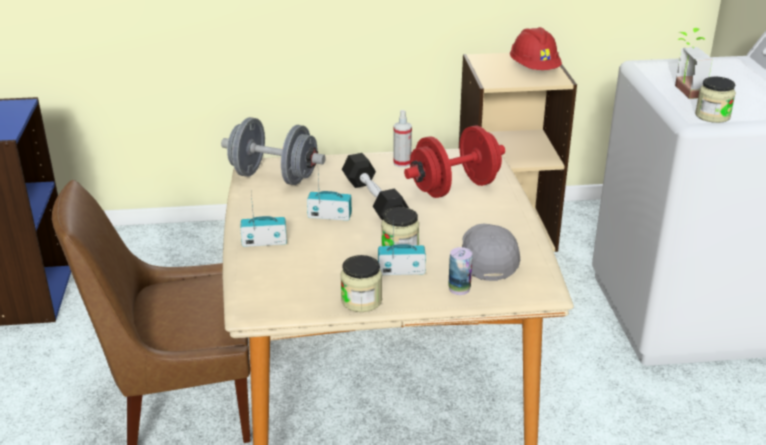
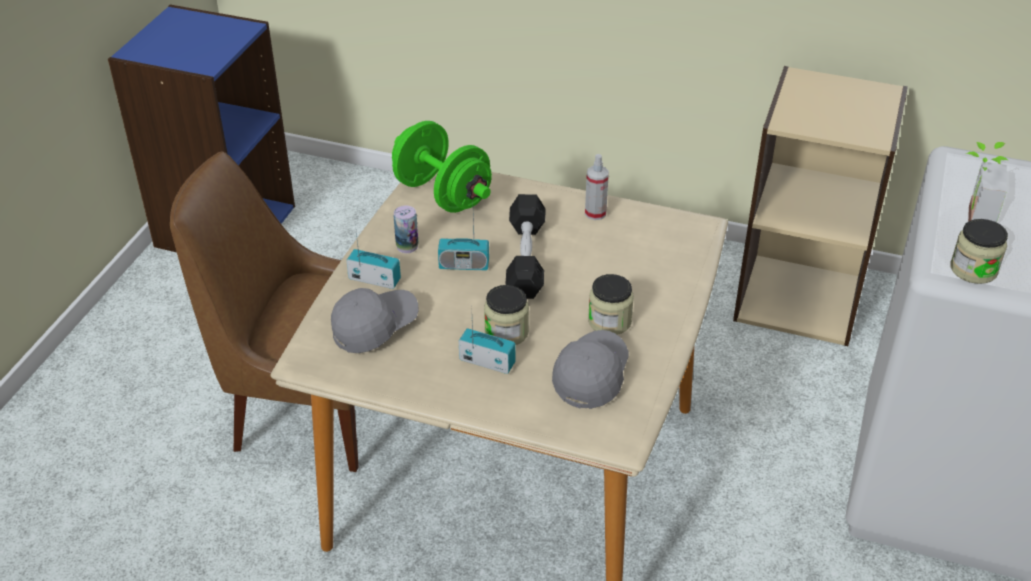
camera: 25 degrees right, 10 degrees up
grey dumbbell [221,117,325,185] -> green dumbbell [392,121,492,213]
radio [307,176,352,221] -> radio turned 150 degrees clockwise [438,216,489,270]
jar [340,255,382,312] -> jar moved to [588,274,634,335]
red dumbbell [404,126,505,198] -> none
can [448,247,473,295] -> can moved to [394,206,418,253]
red hard hat [510,27,562,70] -> none
none -> grey cap [331,288,418,353]

